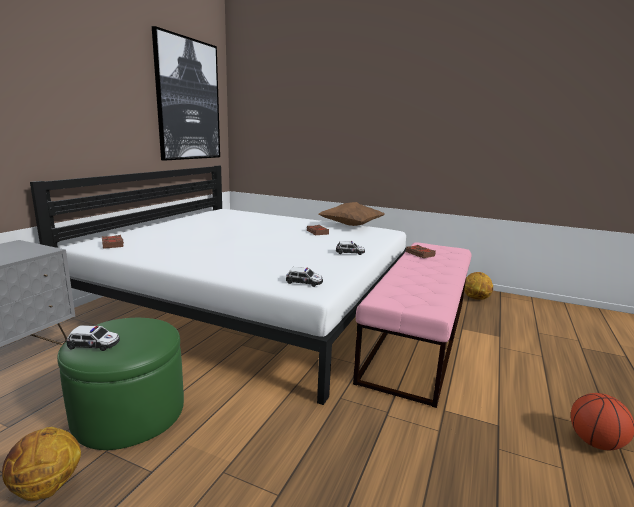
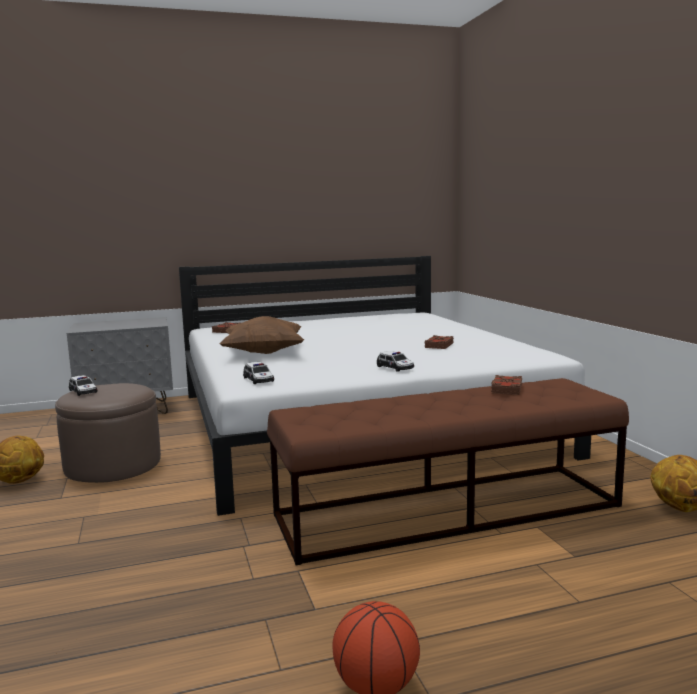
camera: 50 degrees right, 5 degrees down
green ottoman [57,318,184,450] -> brown ottoman [55,383,161,483]
picture [152,26,220,161] -> none
brown pillow [318,202,385,226] -> brown pillow moved to [220,316,304,354]
pink bench [353,242,472,408] -> brown bench [267,378,629,565]

